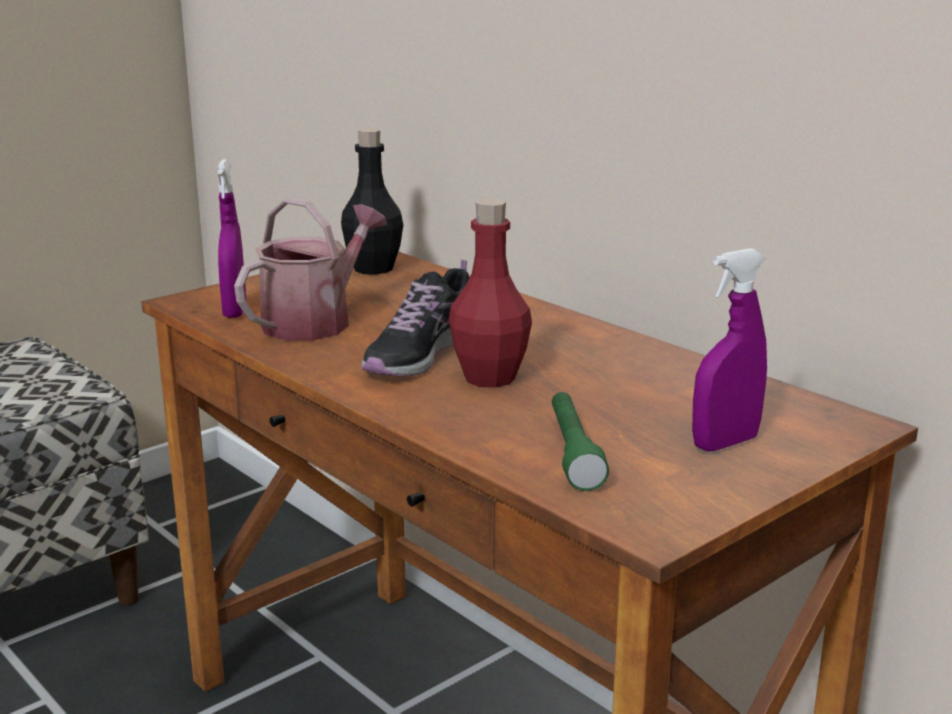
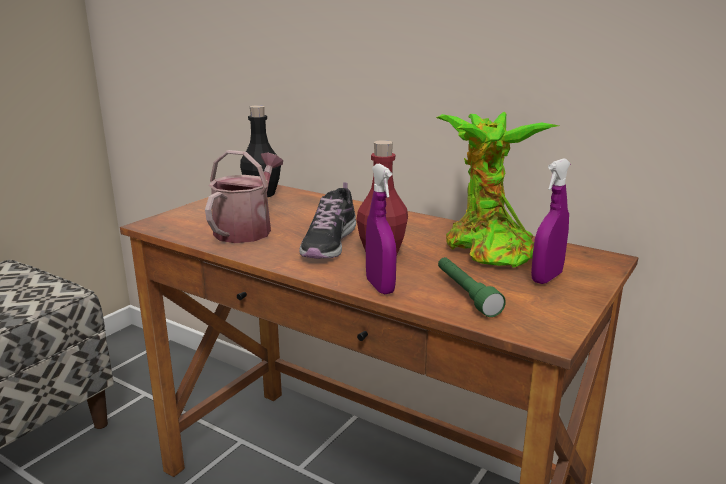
camera: 15 degrees left, 0 degrees up
purple spray bottle [217,159,246,318] -> purple spray bottle moved to [366,164,397,294]
none -> potted plant [436,112,559,268]

